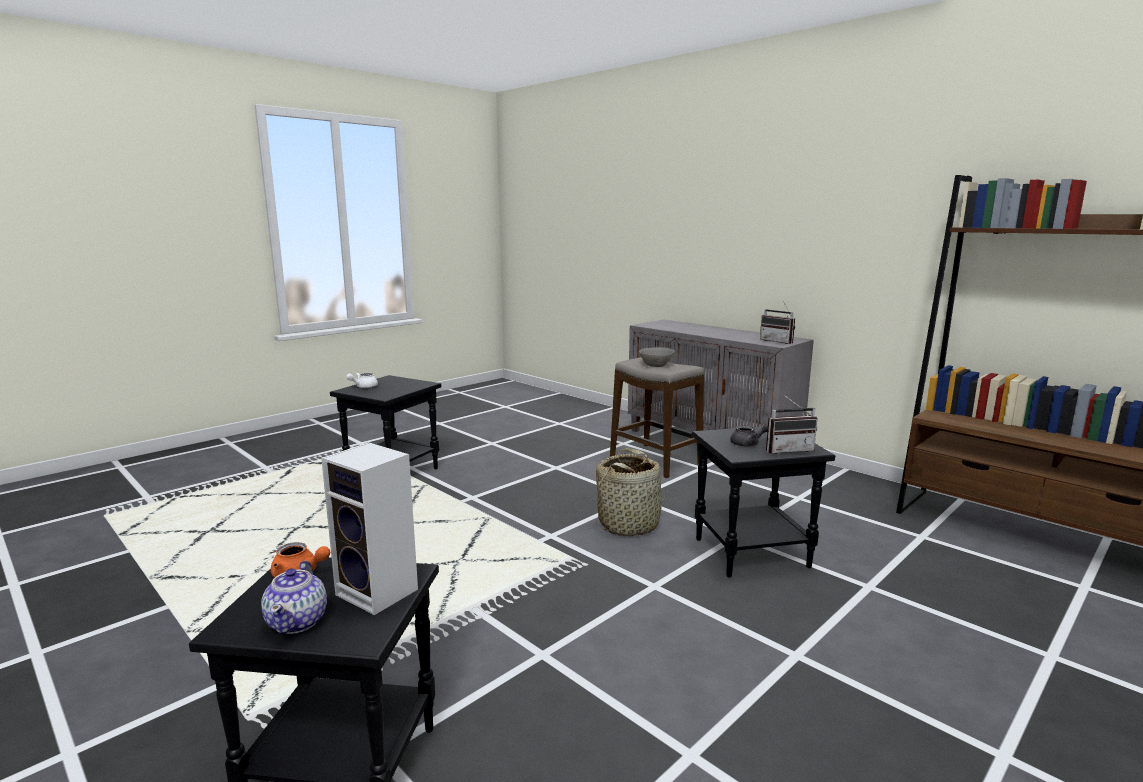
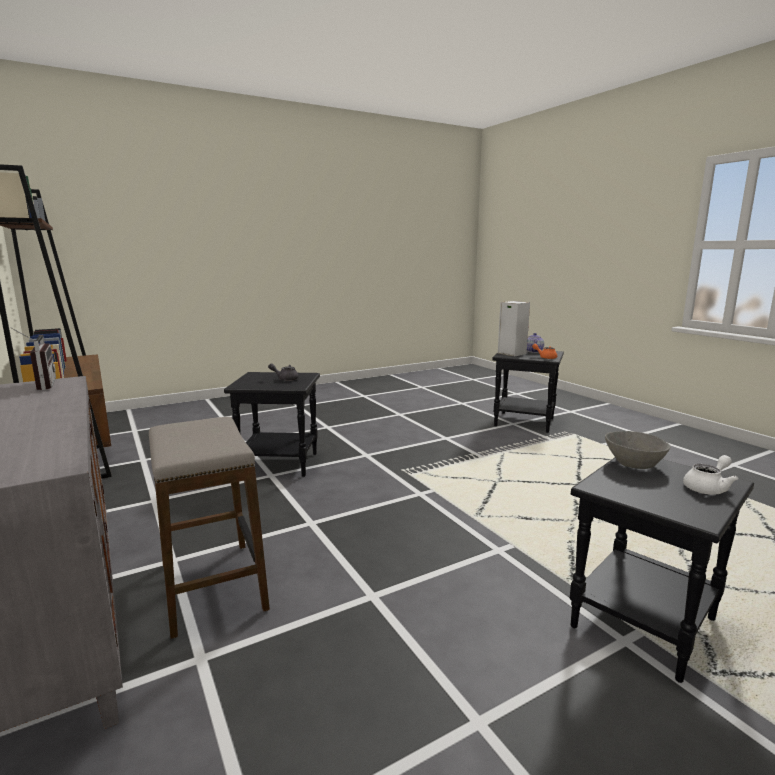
camera: 165 degrees left, 0 degrees up
basket [596,448,668,536] -> none
grey bowl [639,347,675,367] -> grey bowl moved to [605,431,670,469]
radio [766,393,817,454] -> none

